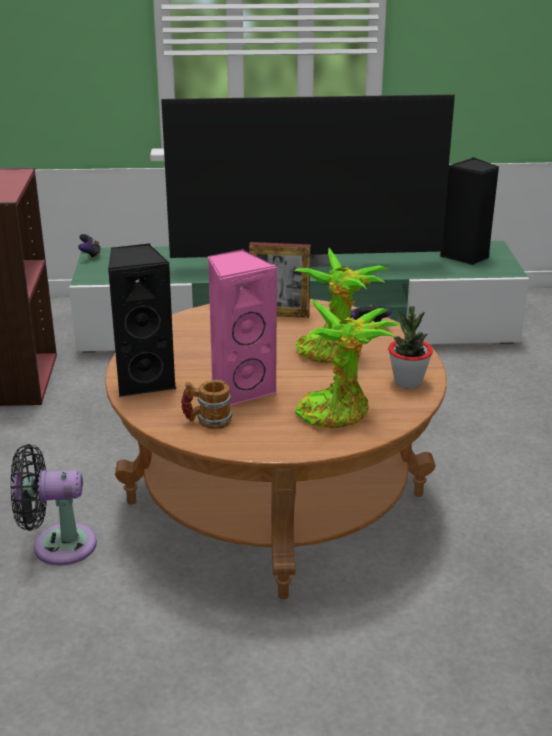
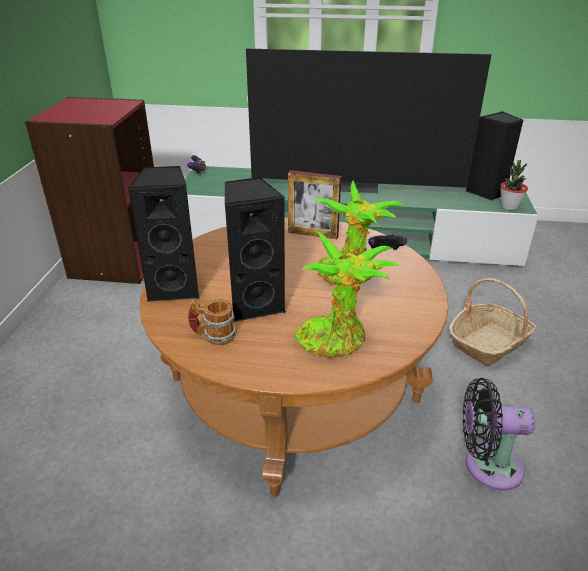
camera: 10 degrees right, 5 degrees up
black fan [11,444,97,565] -> black fan moved to [463,378,535,491]
pink speaker [207,249,278,405] -> black speaker [225,177,286,322]
potted plant [388,306,433,389] -> potted plant moved to [501,160,528,210]
none -> basket [449,278,536,366]

